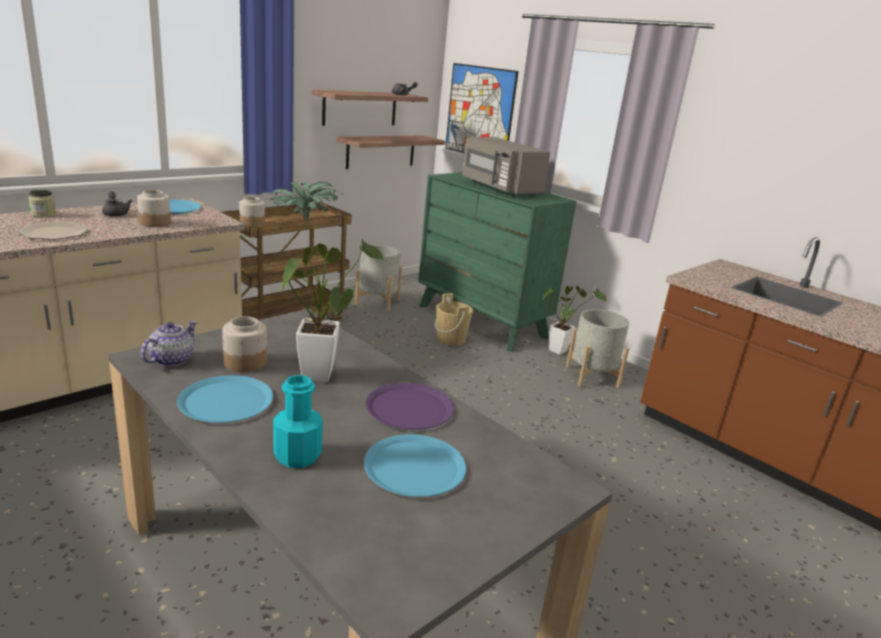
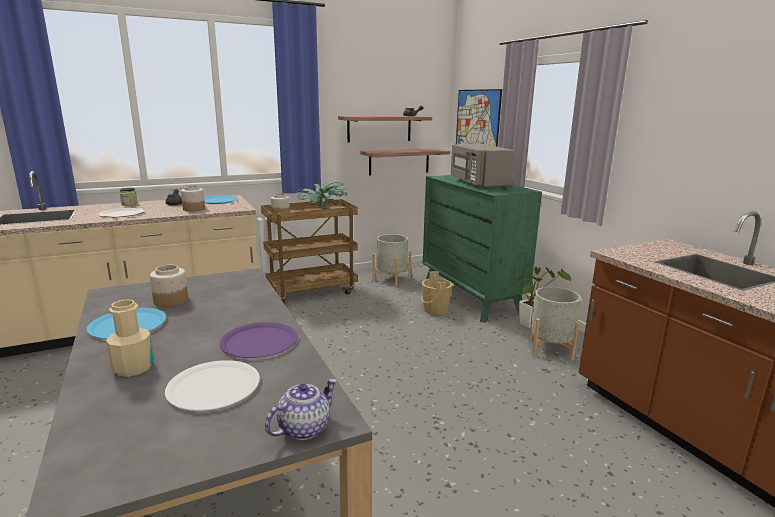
camera: 20 degrees right, 5 degrees down
teapot [141,321,197,366] -> teapot moved to [265,379,337,440]
turquoise bottle [273,375,323,468] -> beige bottle [106,299,154,377]
potted plant [280,239,383,382] -> none
blue plate [364,434,466,497] -> white plate [165,360,260,411]

